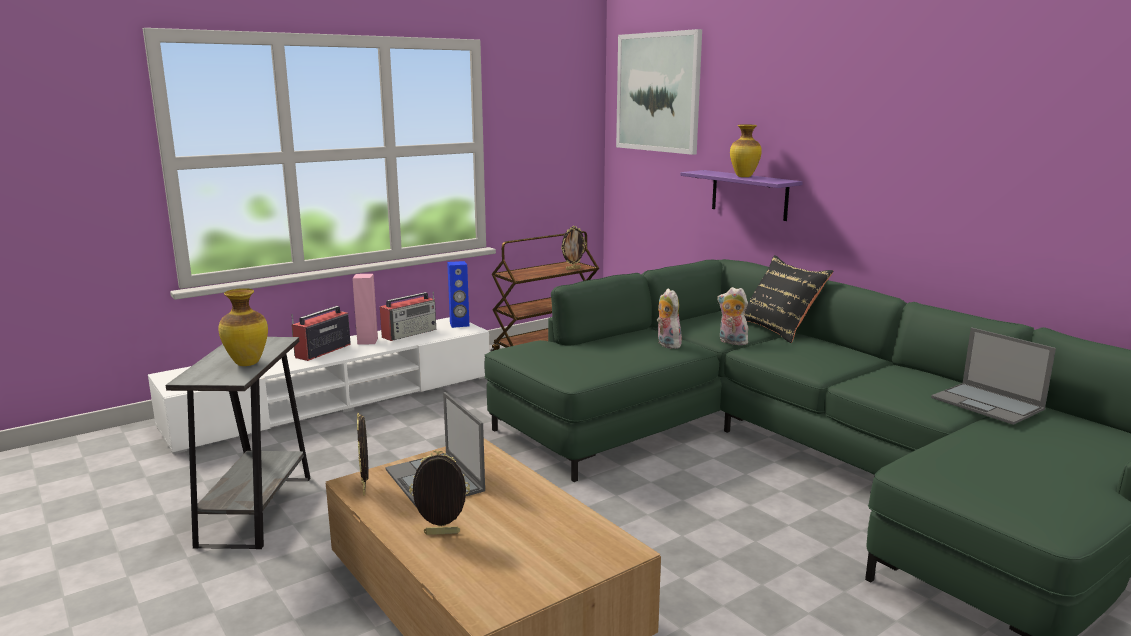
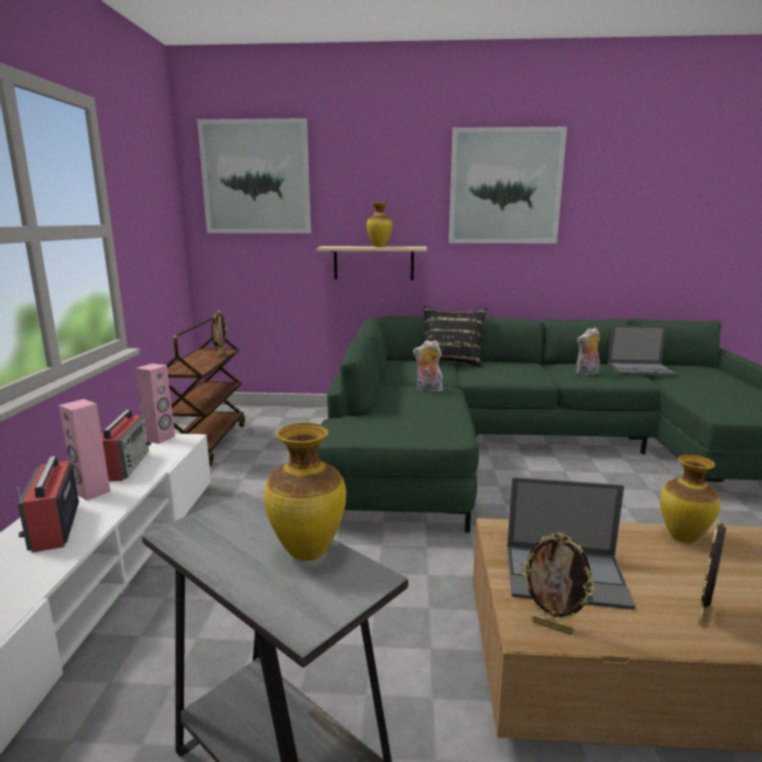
camera: 50 degrees left, 0 degrees up
blue speaker [447,261,469,328] -> pink speaker [136,363,175,444]
purple shelf [680,170,803,221] -> beige shelf [317,246,427,280]
plush toy [717,287,748,345] -> plush toy moved to [576,327,600,375]
none -> picture [449,127,567,243]
none -> vase [660,454,720,543]

